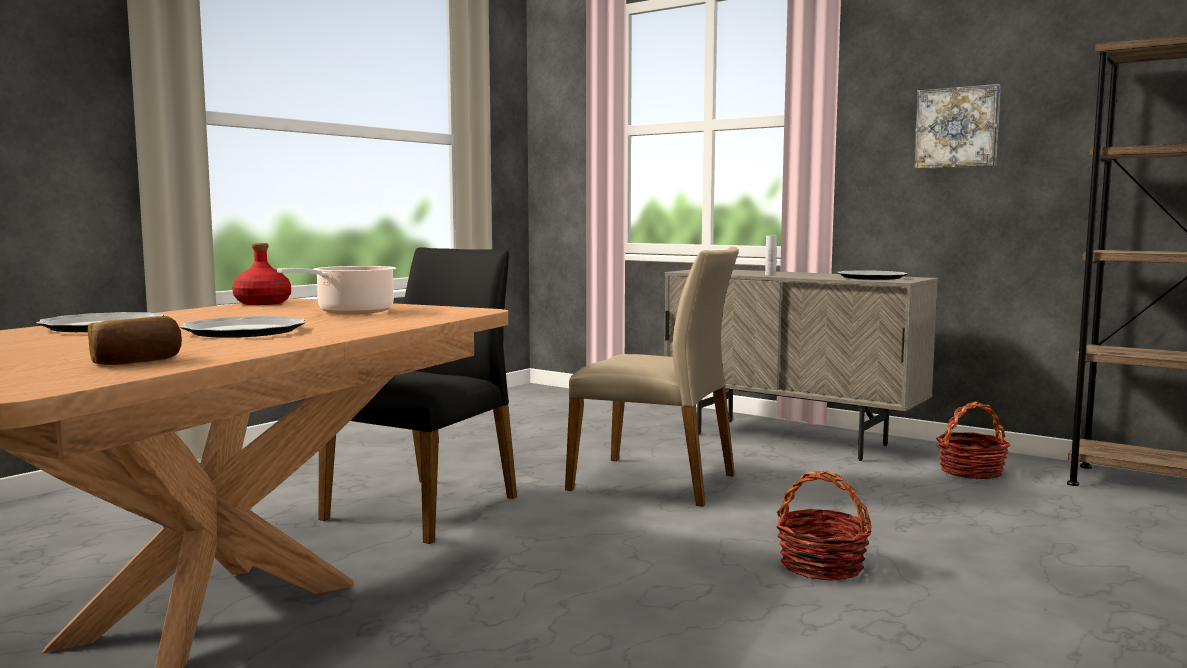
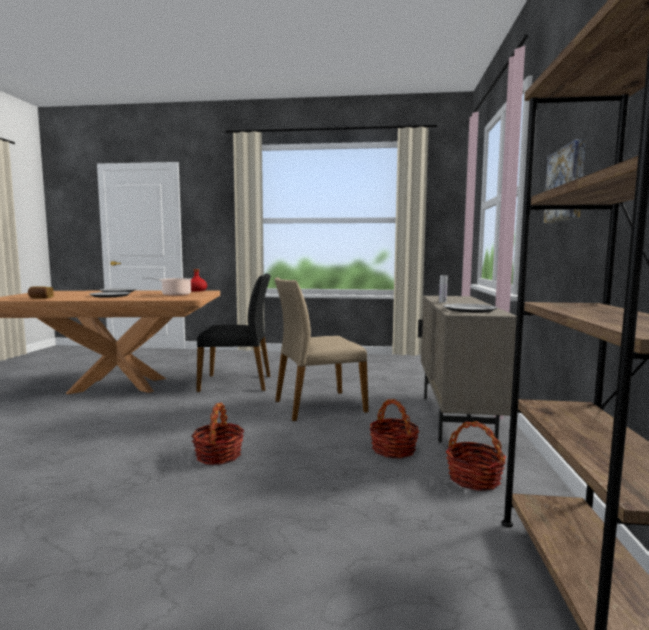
camera: 60 degrees right, 0 degrees up
beige chair [565,246,739,507] -> beige chair turned 75 degrees clockwise [275,277,369,421]
none -> basket [369,399,419,459]

